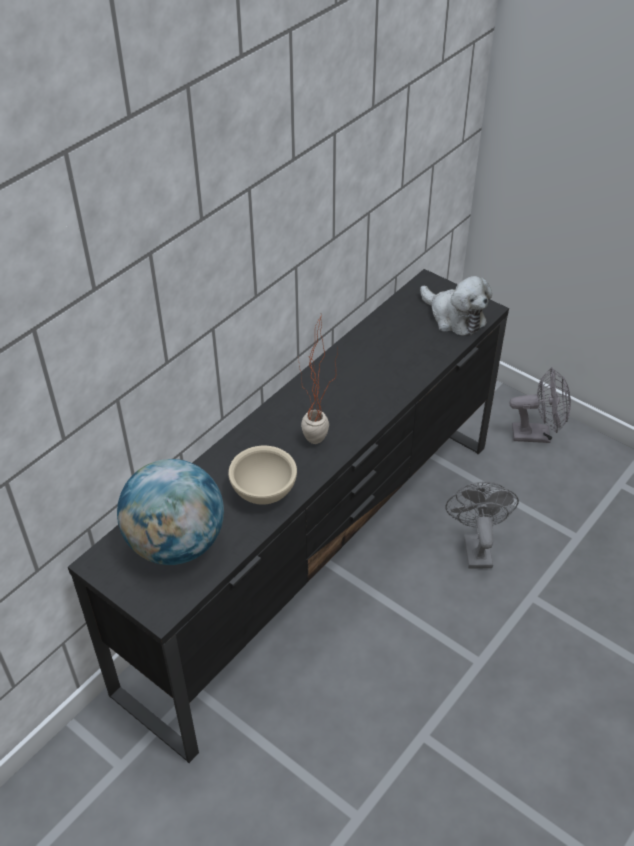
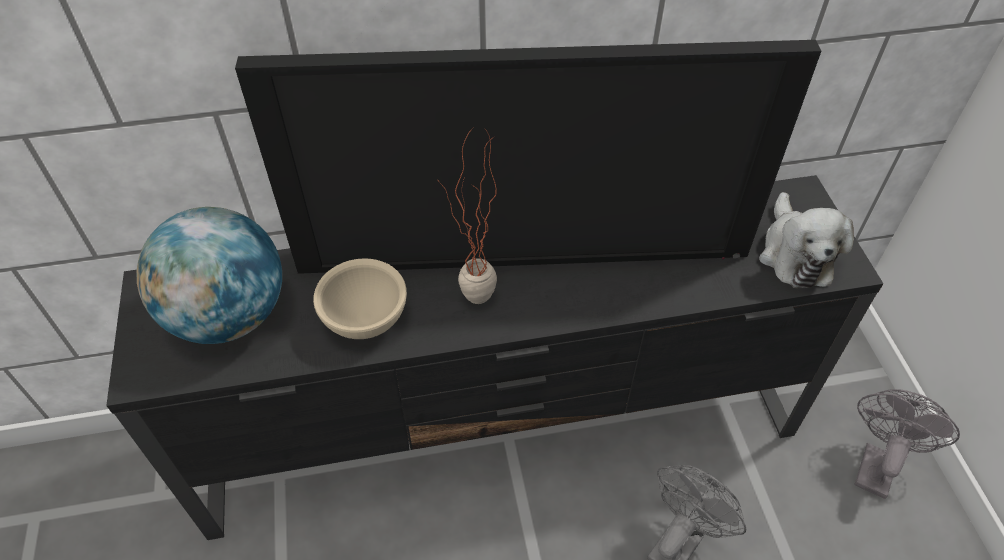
camera: 40 degrees right, 5 degrees up
grey fan [509,367,571,443] -> grey fan turned 105 degrees counterclockwise [854,389,960,499]
none -> television [235,40,821,274]

